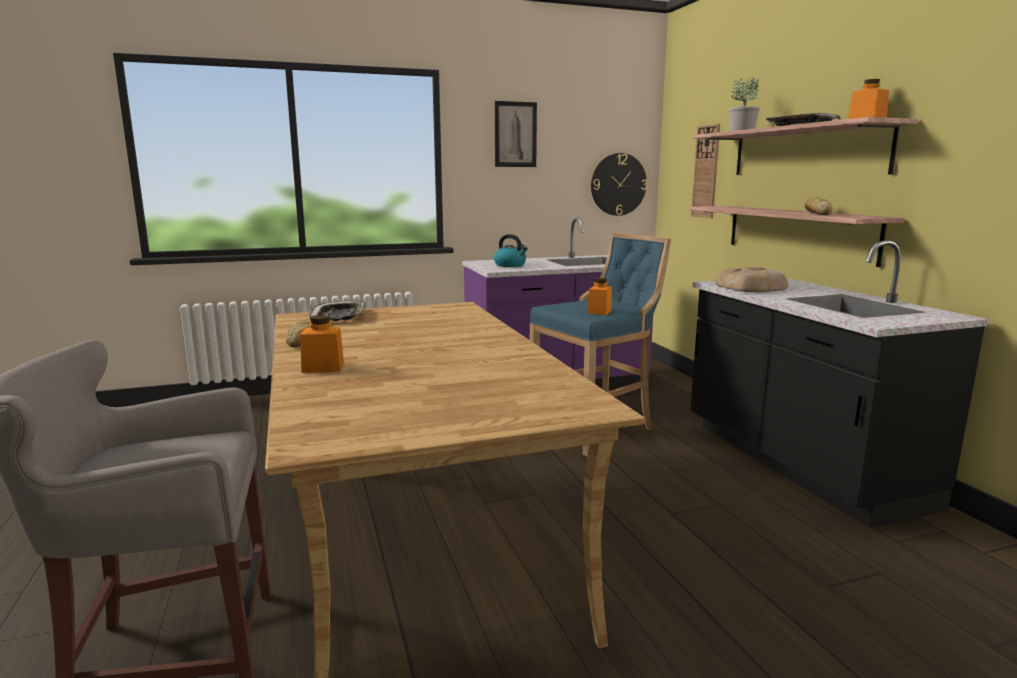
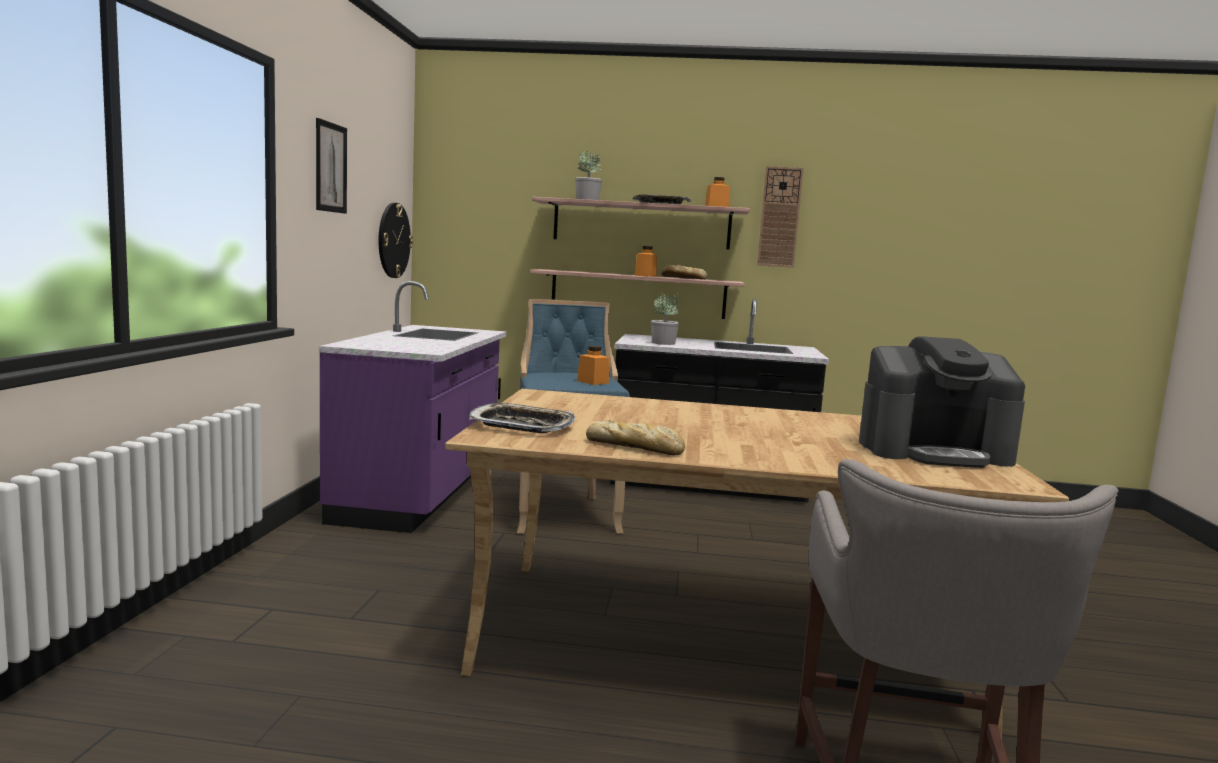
camera: 65 degrees left, 5 degrees down
orange jar [300,315,344,373] -> orange jar moved to [635,246,657,277]
kettle [494,234,528,267] -> none
wall clock [691,124,720,218] -> wall clock moved to [757,166,804,268]
bread [715,267,788,292] -> potted plant [651,293,679,345]
none -> coffee machine [859,336,1025,468]

